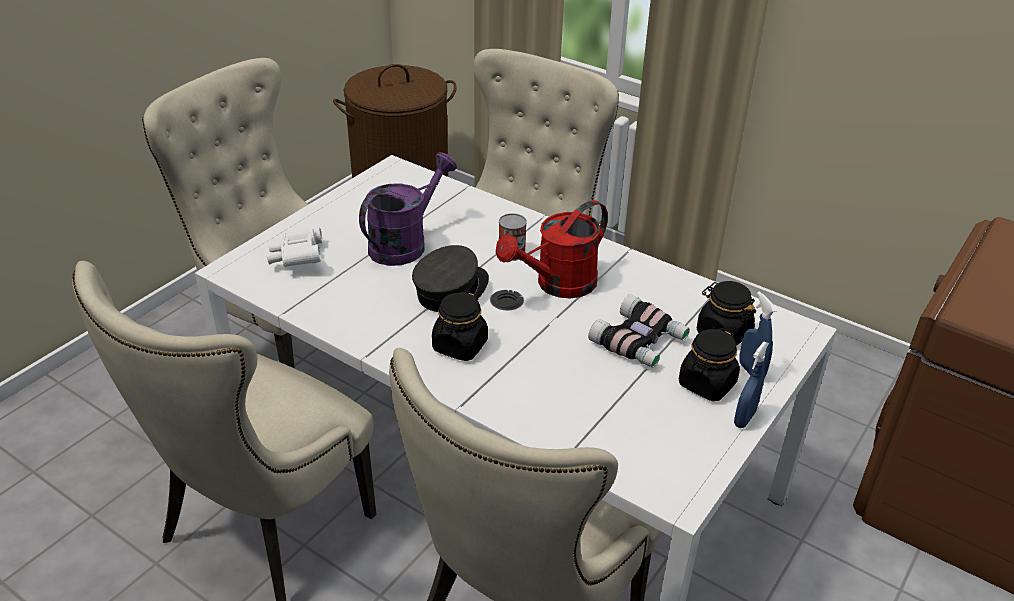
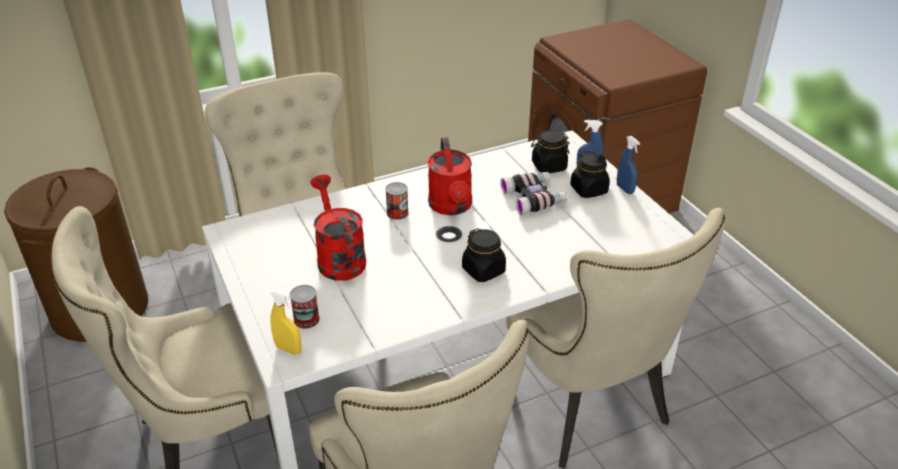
camera: 60 degrees left, 0 degrees up
white binoculars [267,227,322,267] -> can [290,285,320,329]
purple watering can [359,152,457,266] -> red watering can [310,175,366,281]
grey cap [412,245,489,312] -> none
none -> yellow spray bottle [270,290,301,355]

